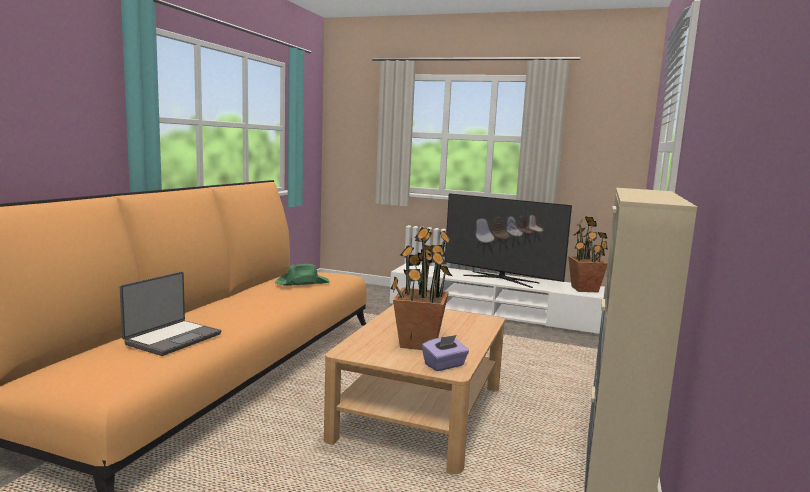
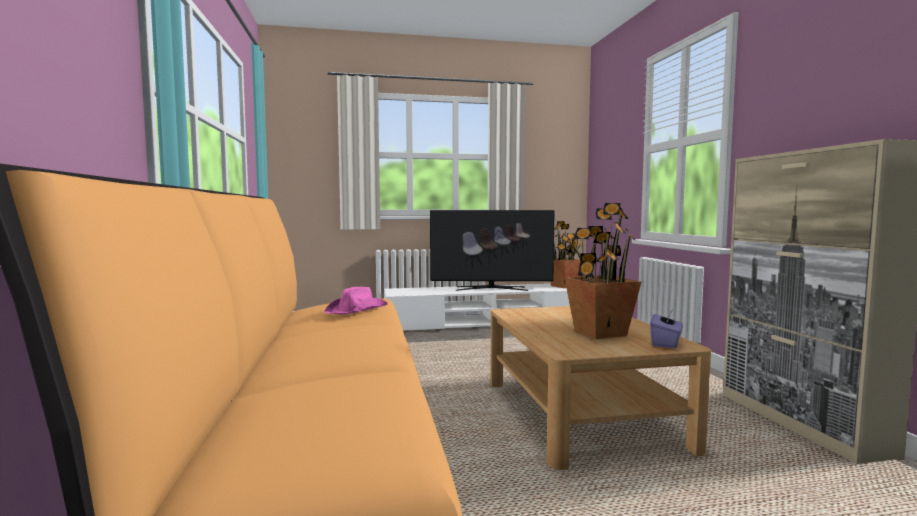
camera: 30 degrees left, 5 degrees down
laptop [120,272,221,356] -> none
green hat [274,264,330,286] -> pink hat [324,287,388,314]

